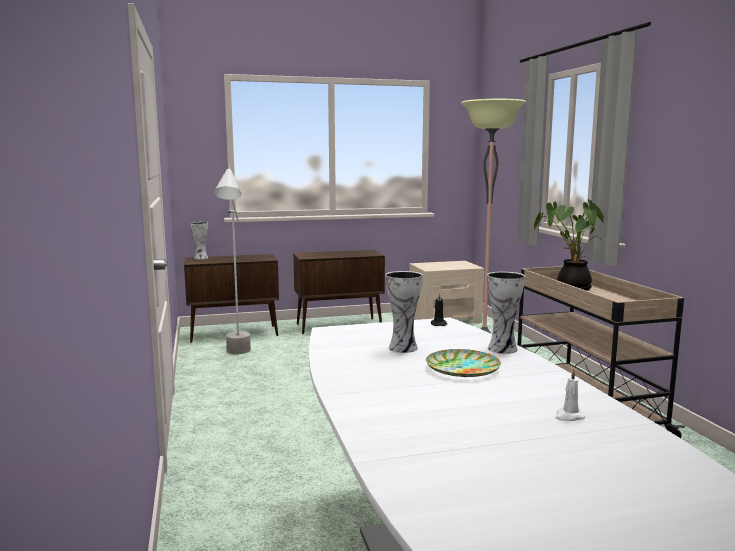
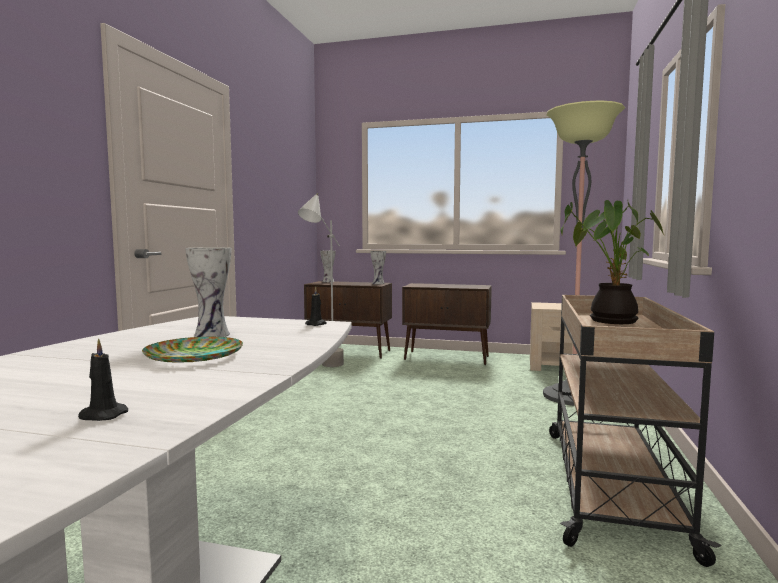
camera: 30 degrees right, 5 degrees down
vase [487,272,525,354] -> vase moved to [370,251,386,284]
white candle [555,369,585,421] -> black candle [78,338,128,421]

